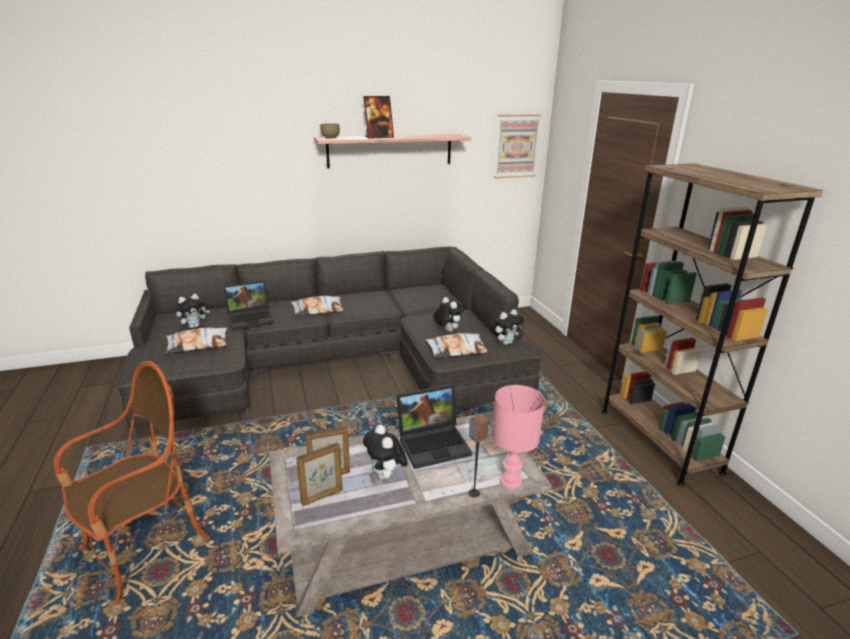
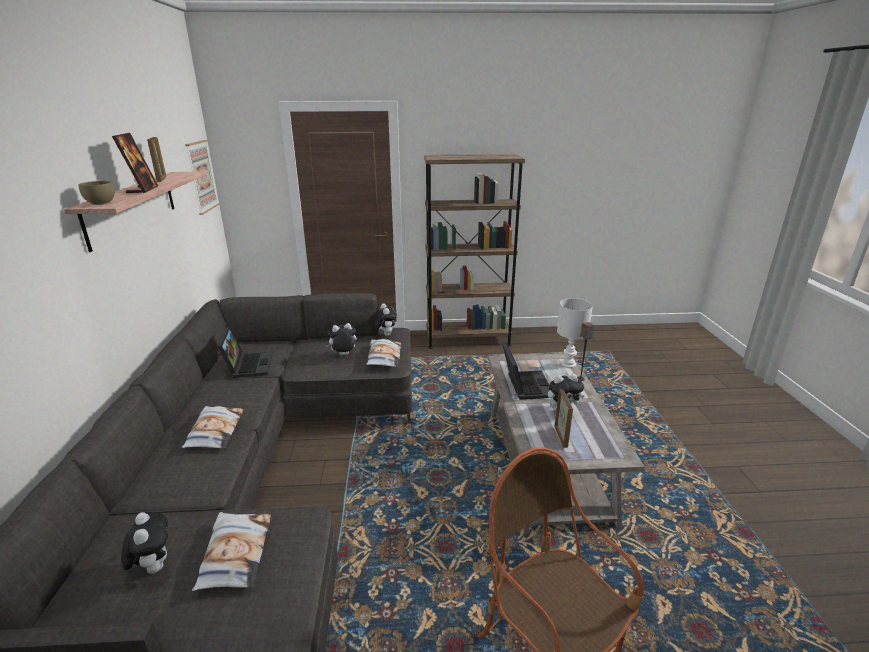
camera: 75 degrees left, 0 degrees up
laptop [223,280,274,330] -> laptop moved to [217,326,272,378]
picture frame [296,443,342,506] -> picture frame moved to [147,137,166,182]
pink table lamp [492,385,545,489] -> white table lamp [557,298,593,368]

